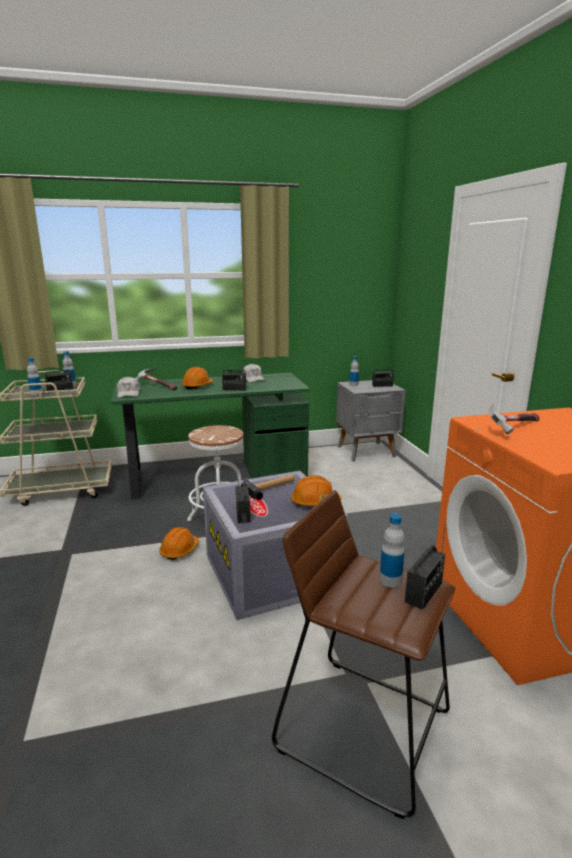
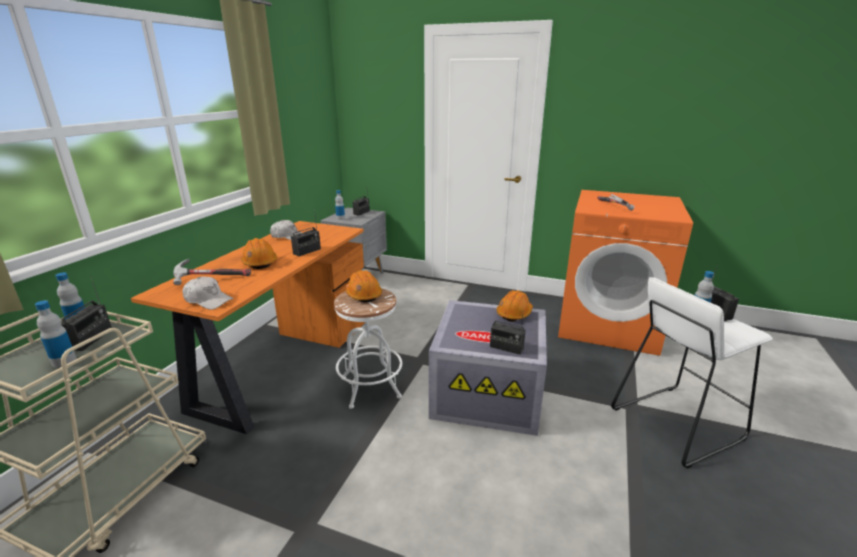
camera: 55 degrees left, 5 degrees up
green desk [111,373,310,499] -> orange desk [131,221,365,434]
orange hard hat [159,527,199,560] -> orange hard hat moved to [345,270,382,302]
hammer [243,474,295,500] -> none
brown stool [272,490,456,819] -> white stool [611,277,773,469]

